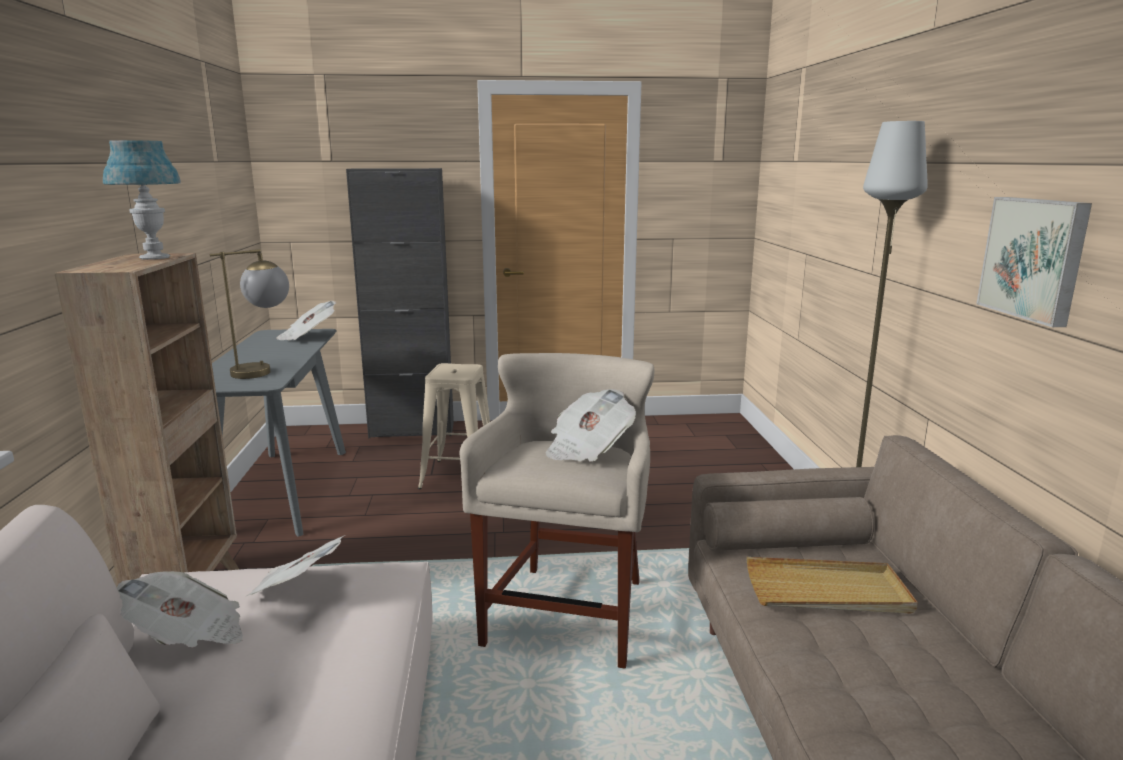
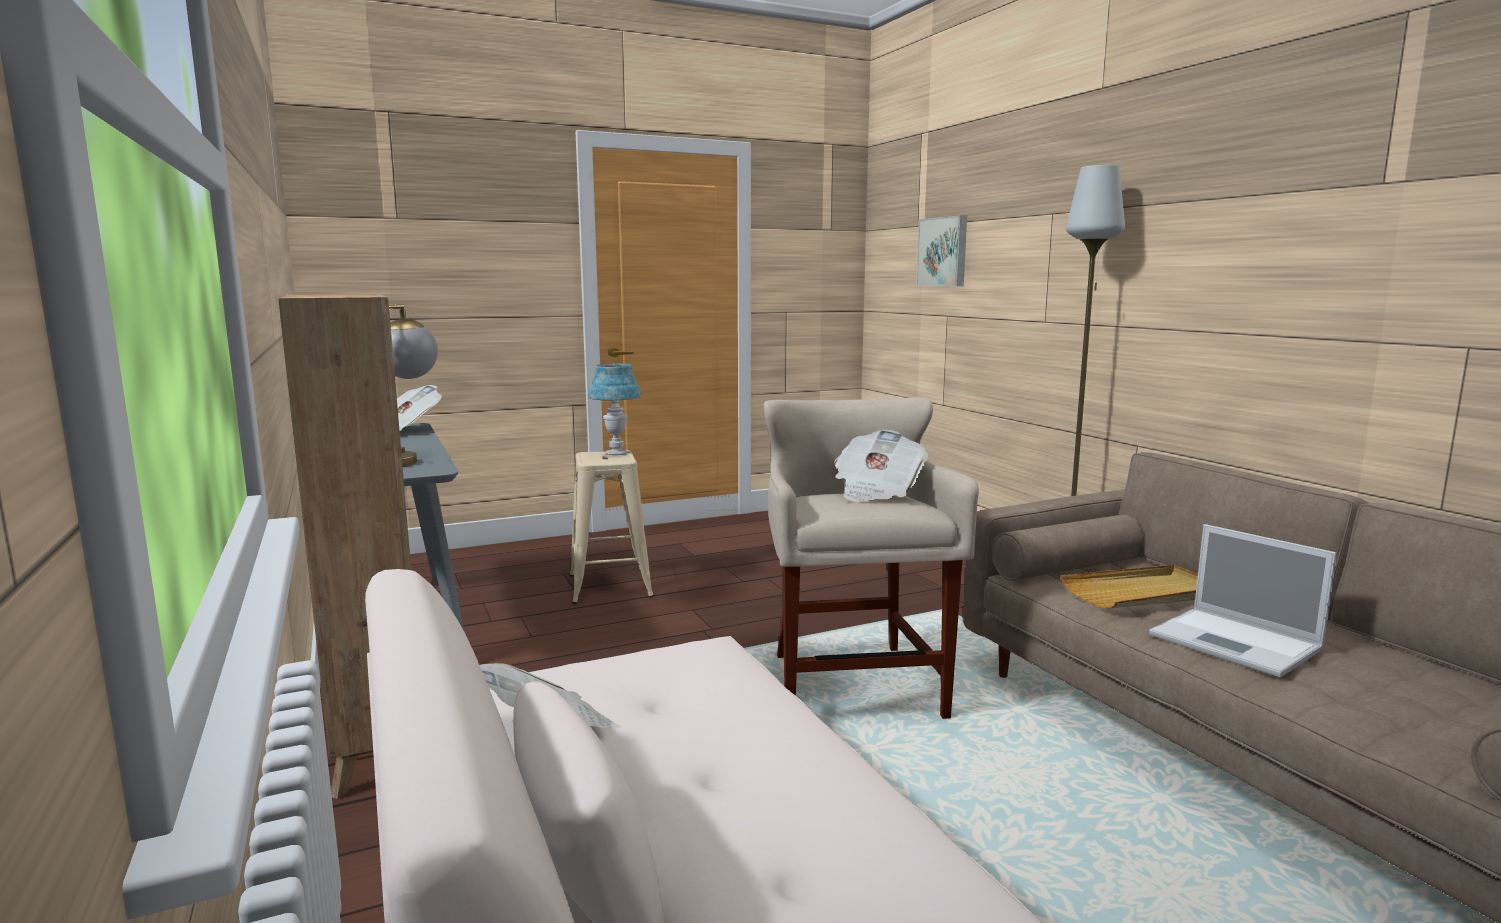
camera: 20 degrees left, 5 degrees down
blue table lamp [103,140,181,260] -> blue table lamp moved to [588,364,641,455]
newspaper [245,535,345,597] -> none
black cabinet [346,168,454,438] -> none
picture [976,197,1092,327] -> picture moved to [916,215,967,286]
none -> laptop [1149,524,1337,678]

